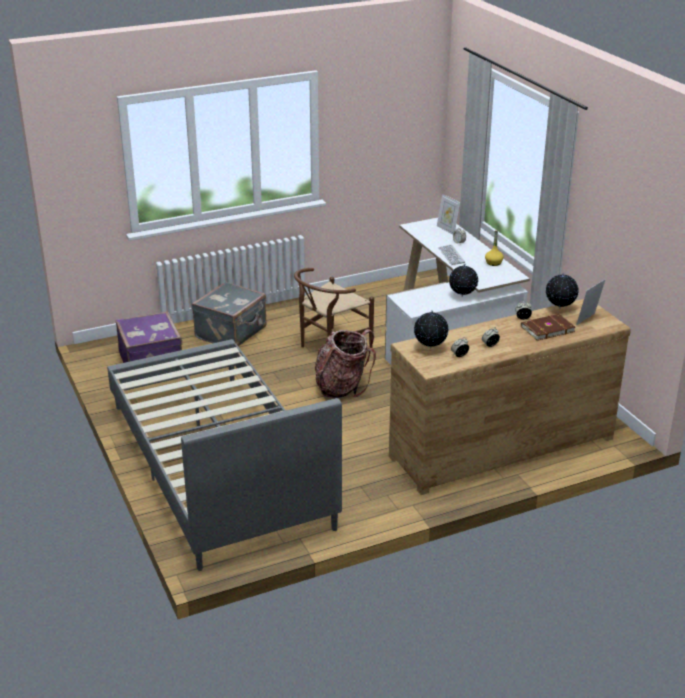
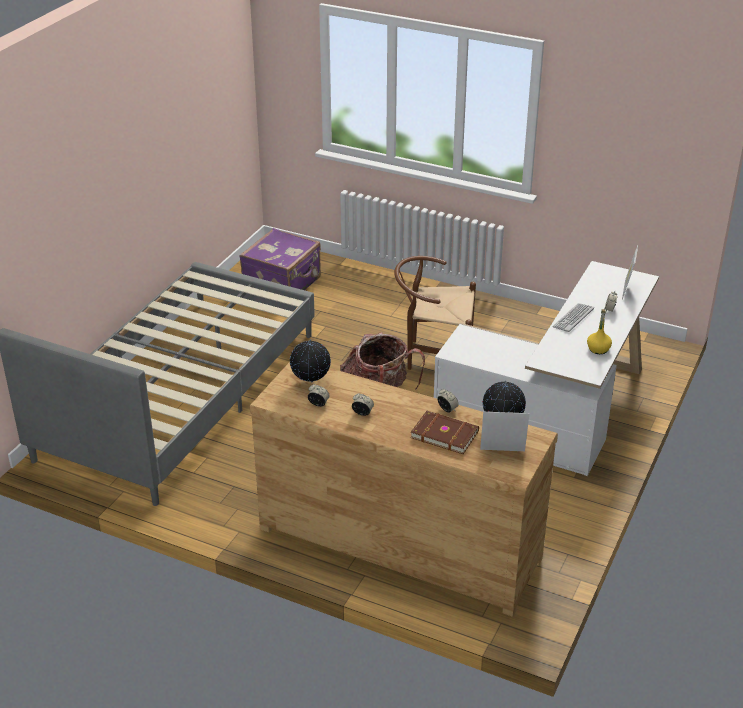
camera: 50 degrees right, 5 degrees up
grey suitcase [192,282,267,346] -> none
globe [449,263,478,297] -> none

